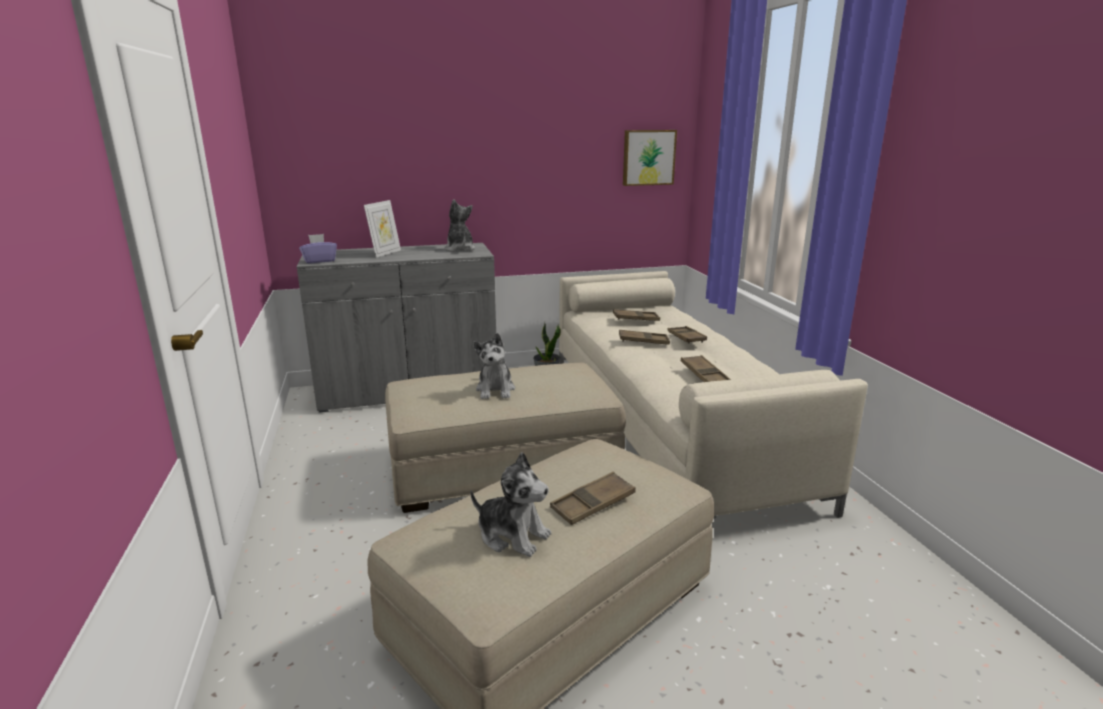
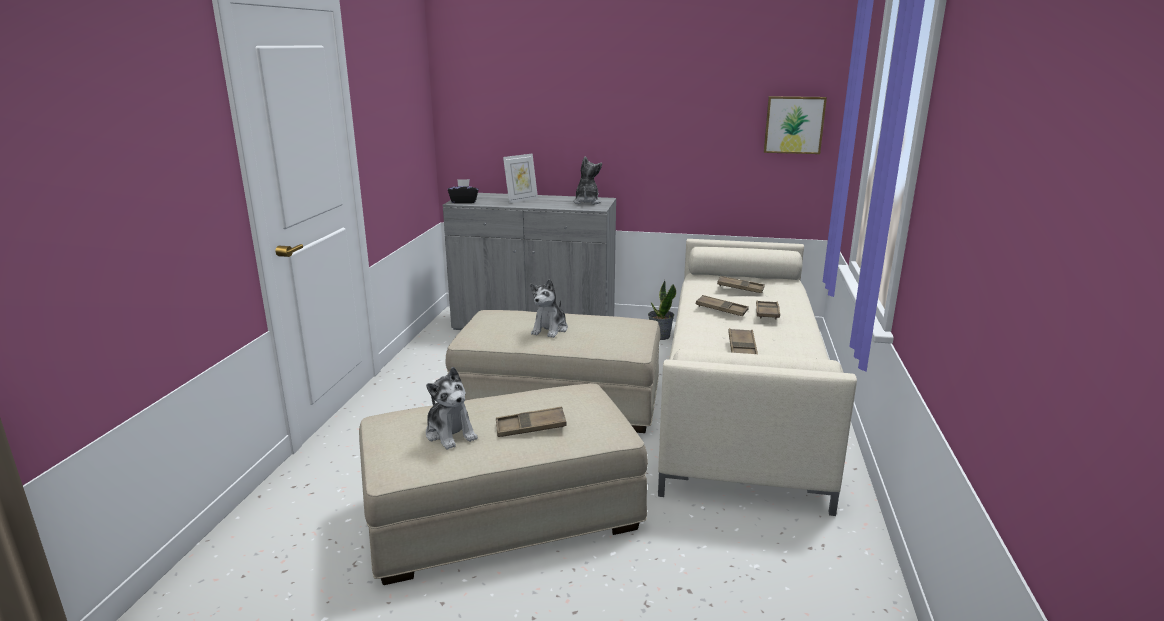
camera: 25 degrees right, 0 degrees up
purple tissue box [299,234,337,264] -> black tissue box [448,179,479,203]

